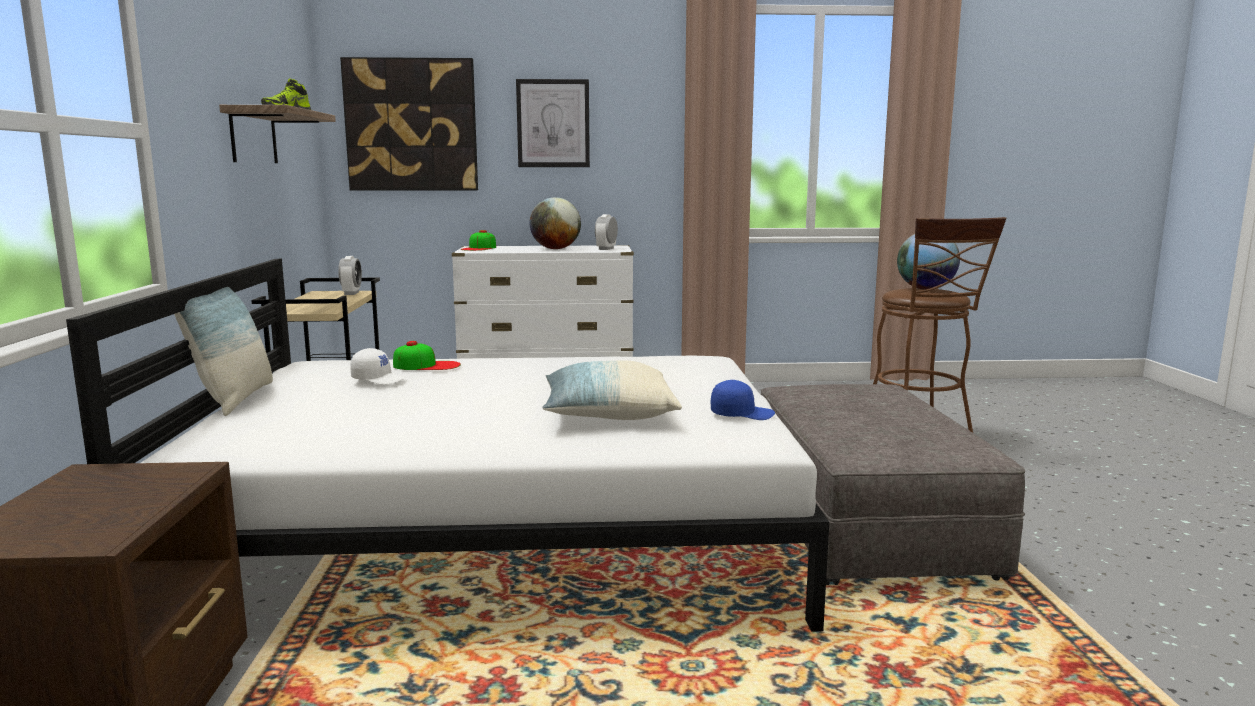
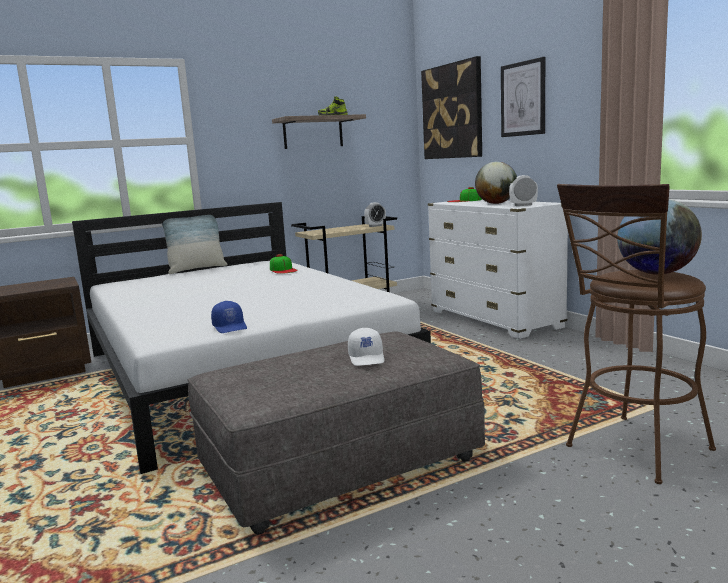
camera: 65 degrees right, 0 degrees up
white cap [350,348,406,385] -> white cap moved to [348,328,384,366]
pillow [542,361,682,420] -> none

